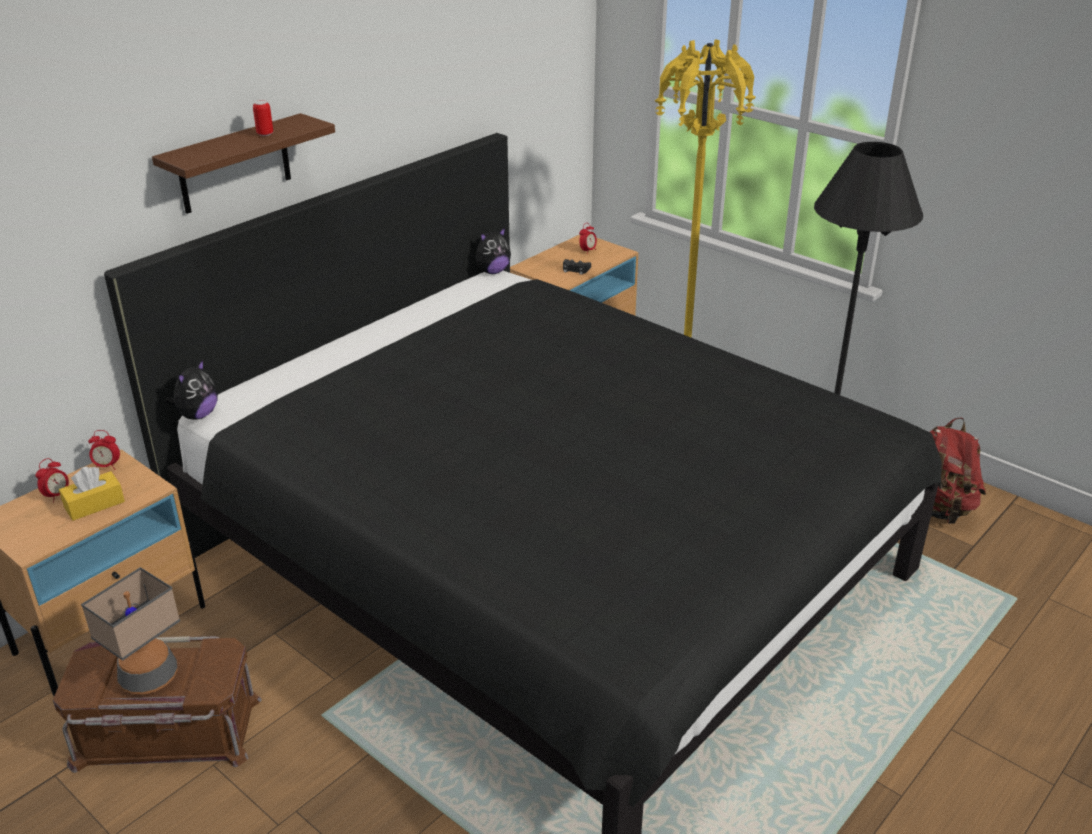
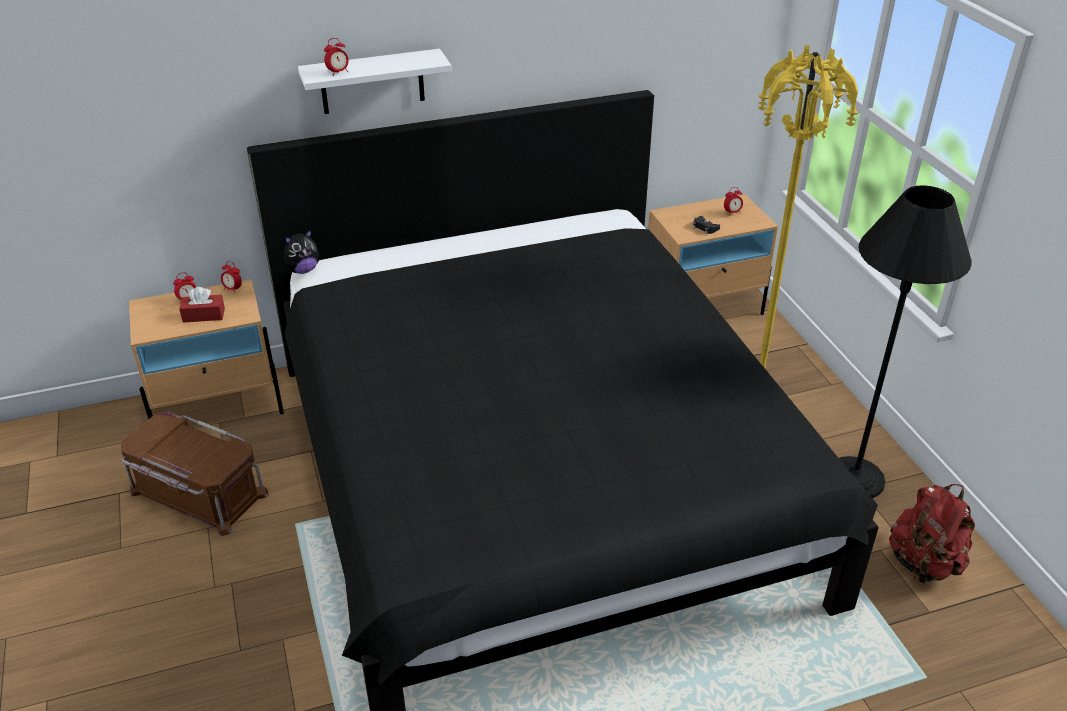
camera: 30 degrees right, 5 degrees up
yellow tissue box [59,467,125,521] -> red tissue box [179,287,225,323]
table lamp [81,567,180,695] -> none
brown shelf [152,113,335,214] -> white shelf [298,49,452,114]
can [253,100,273,136] -> none
plush toy [476,227,511,274] -> none
none -> alarm clock [324,38,349,76]

